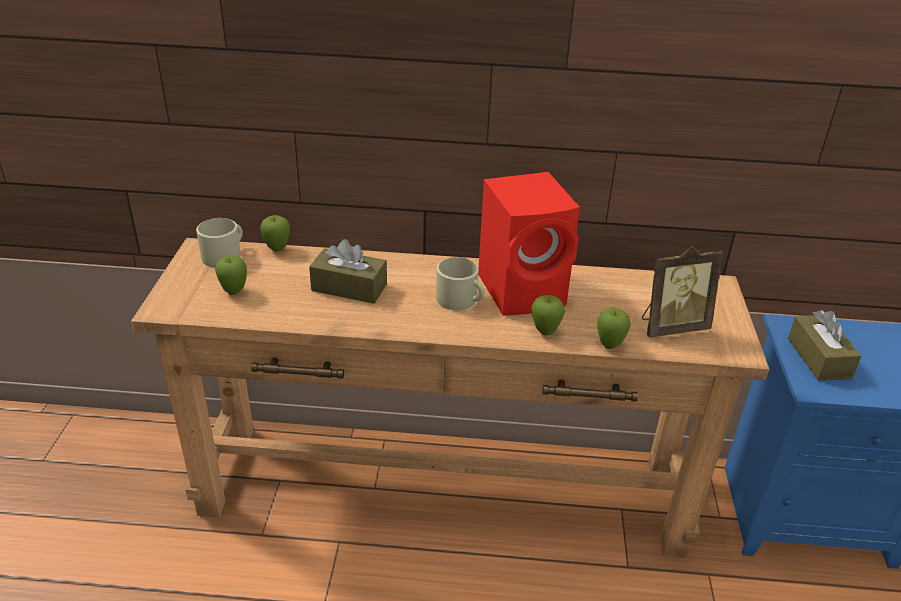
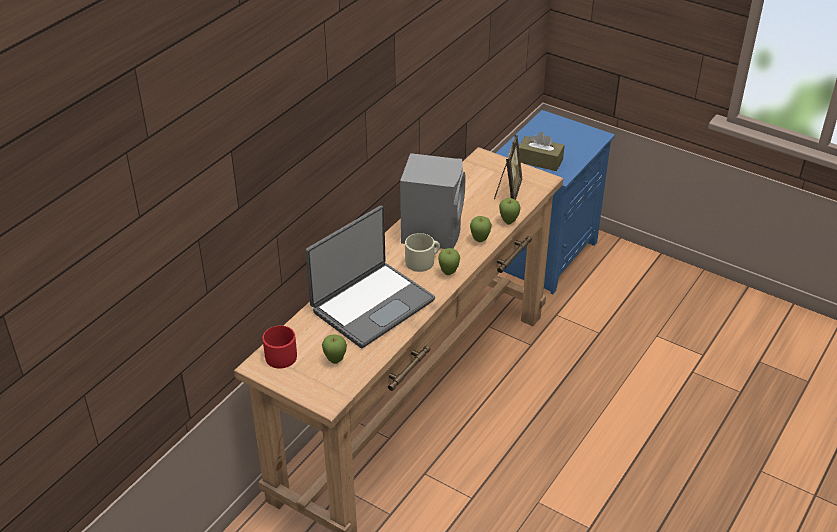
camera: 60 degrees left, 5 degrees up
beige mug [196,218,243,268] -> red mug [263,326,297,369]
apple [260,215,290,252] -> apple moved to [438,248,460,275]
brown tissue box [309,239,387,304] -> laptop [305,205,435,348]
red speaker [478,172,580,316] -> grey speaker [400,153,466,249]

